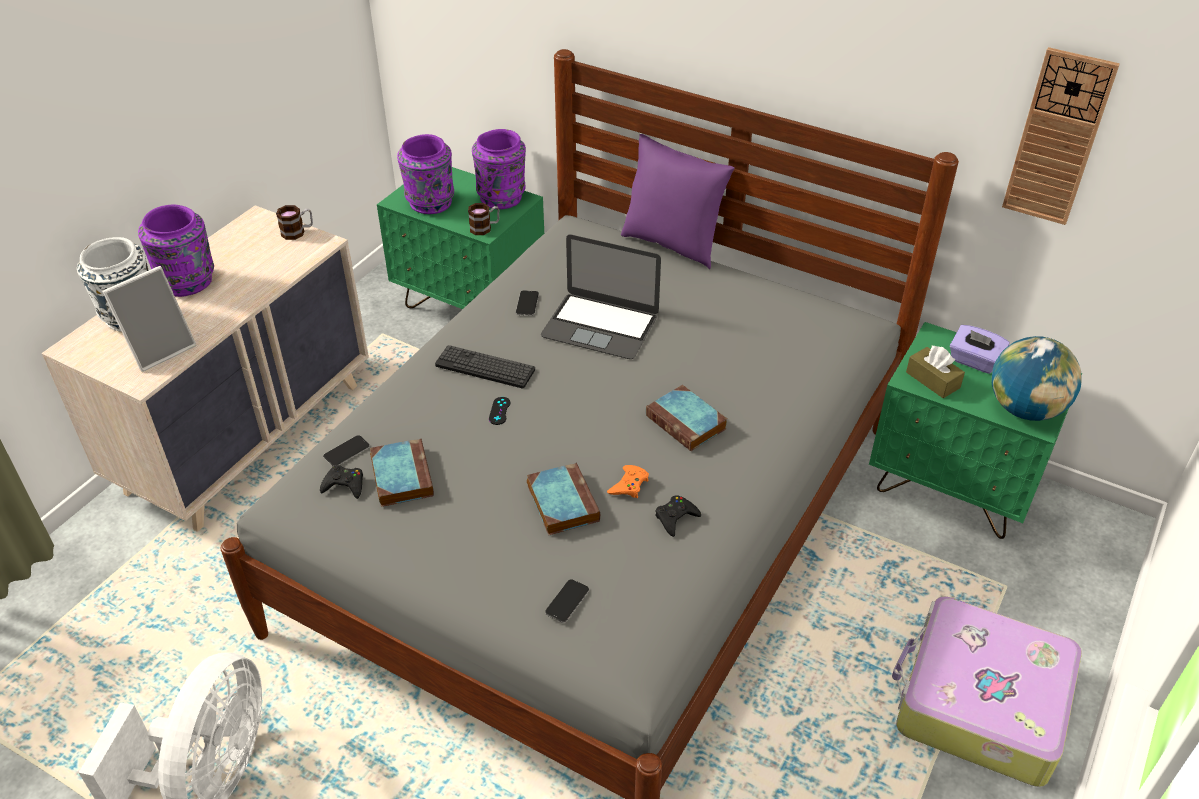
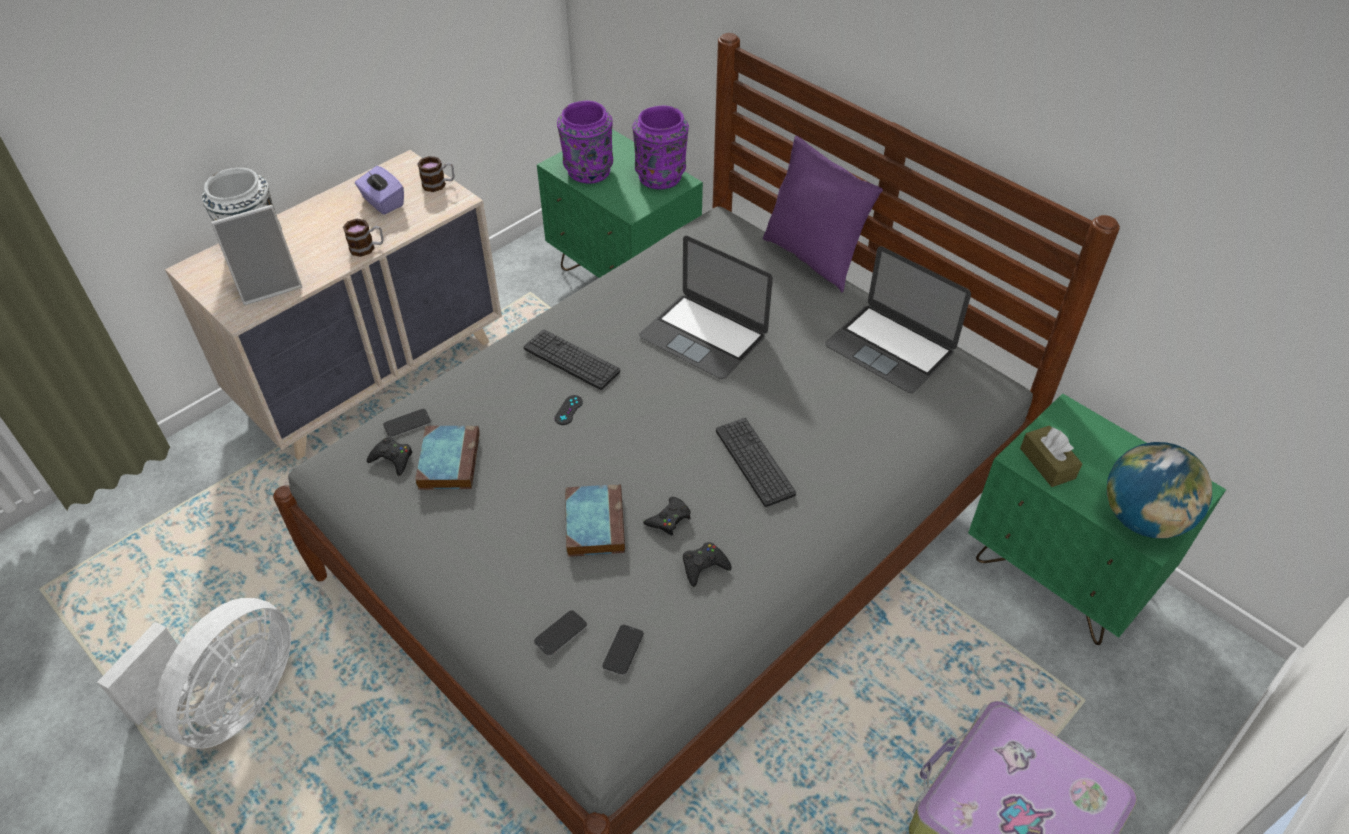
camera: 15 degrees right, 5 degrees up
purple vase [138,204,214,297] -> none
mug [468,203,499,235] -> mug moved to [343,219,384,257]
phone [516,290,539,316] -> phone moved to [602,625,644,675]
orange game controller [607,465,649,498] -> black game controller [643,497,691,536]
book [646,385,727,451] -> keyboard [716,418,796,507]
purple tissue box [950,325,1010,374] -> purple tissue box moved to [355,166,404,215]
wall clock [1002,47,1120,225] -> none
none -> laptop [825,246,971,393]

